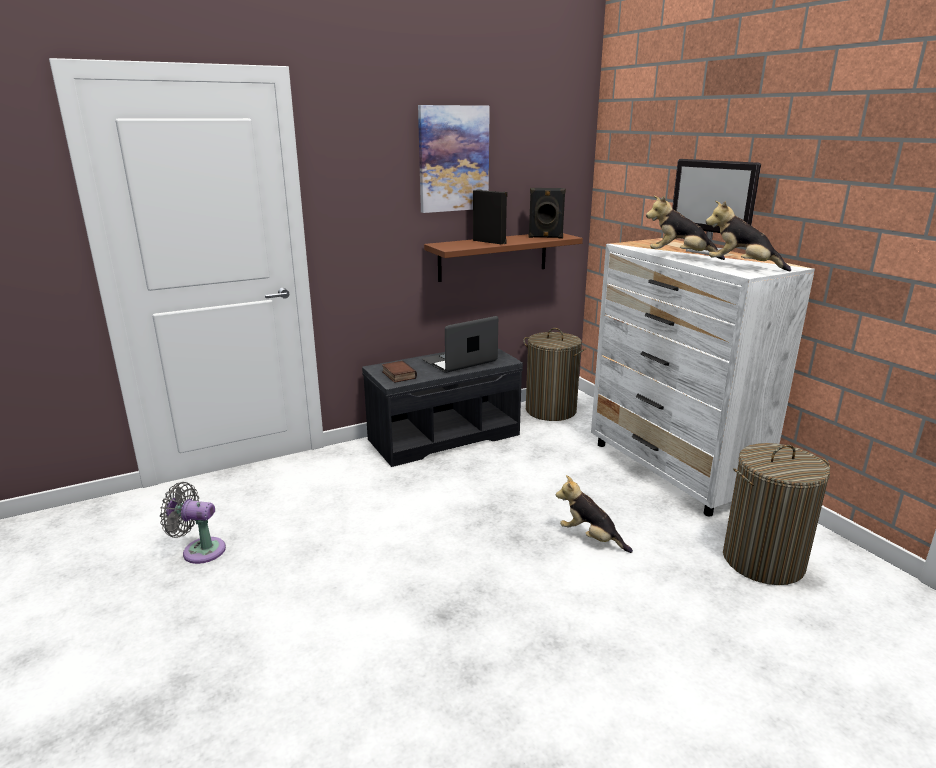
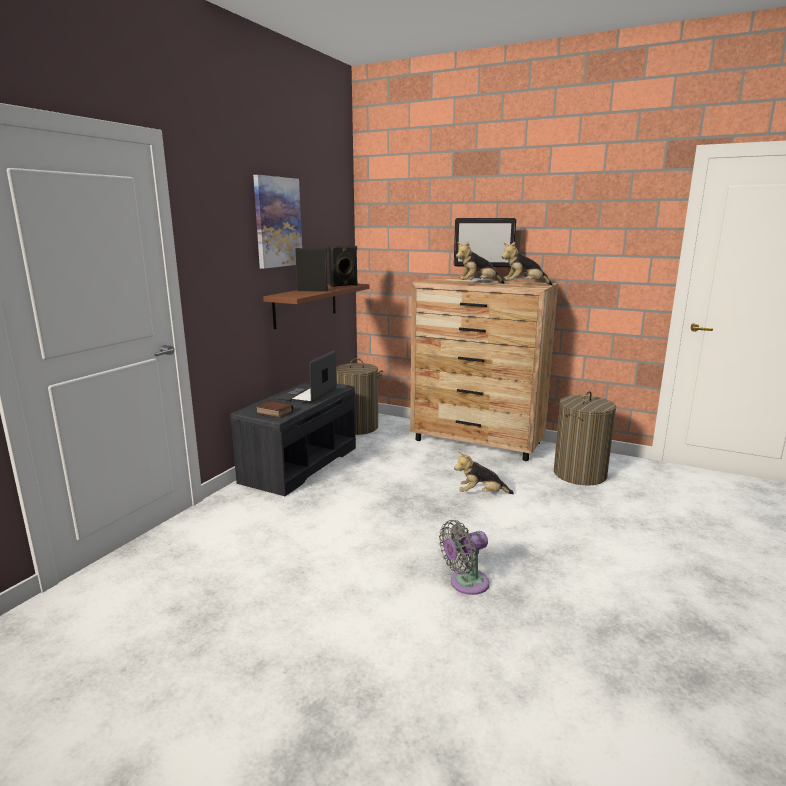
camera: 35 degrees left, 5 degrees down
grey fan [160,482,226,564] -> grey fan moved to [439,520,490,595]
white dresser [591,238,815,516] -> brown dresser [410,277,558,461]

